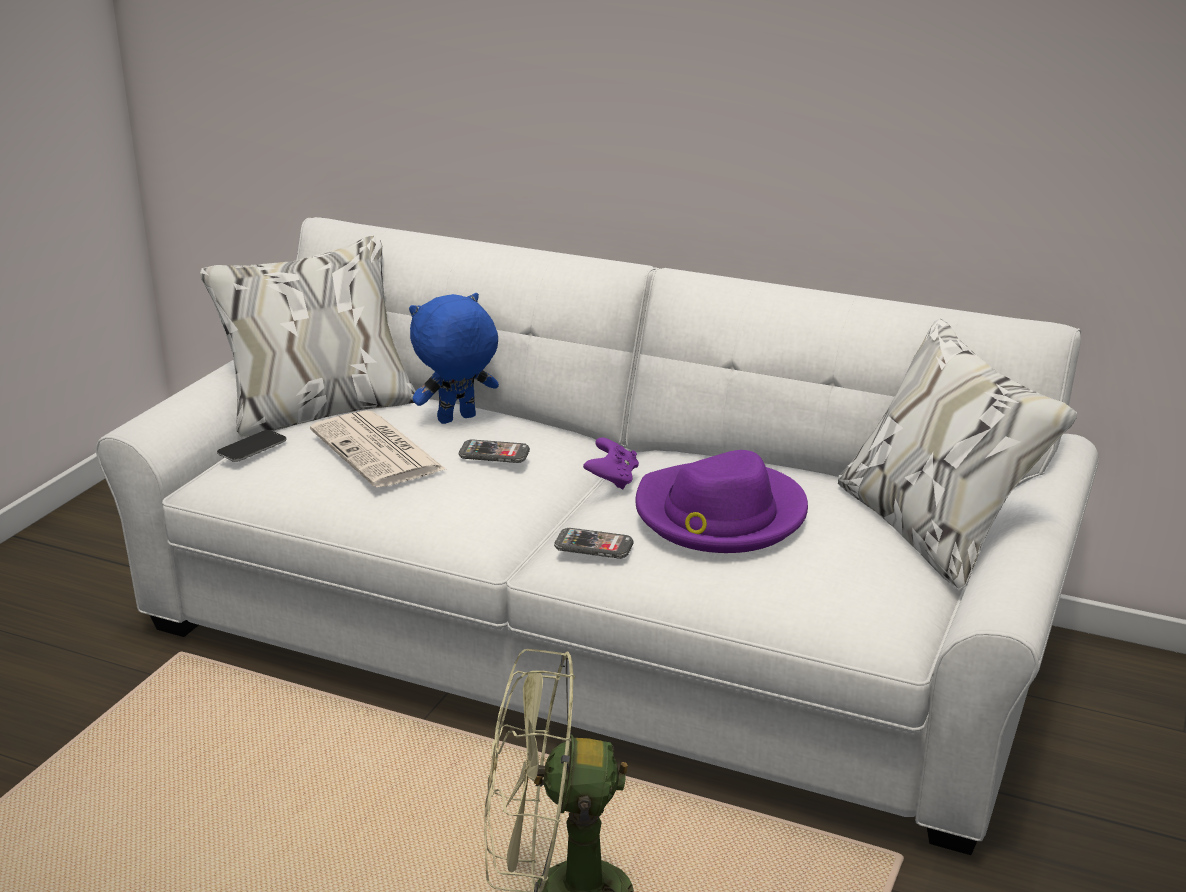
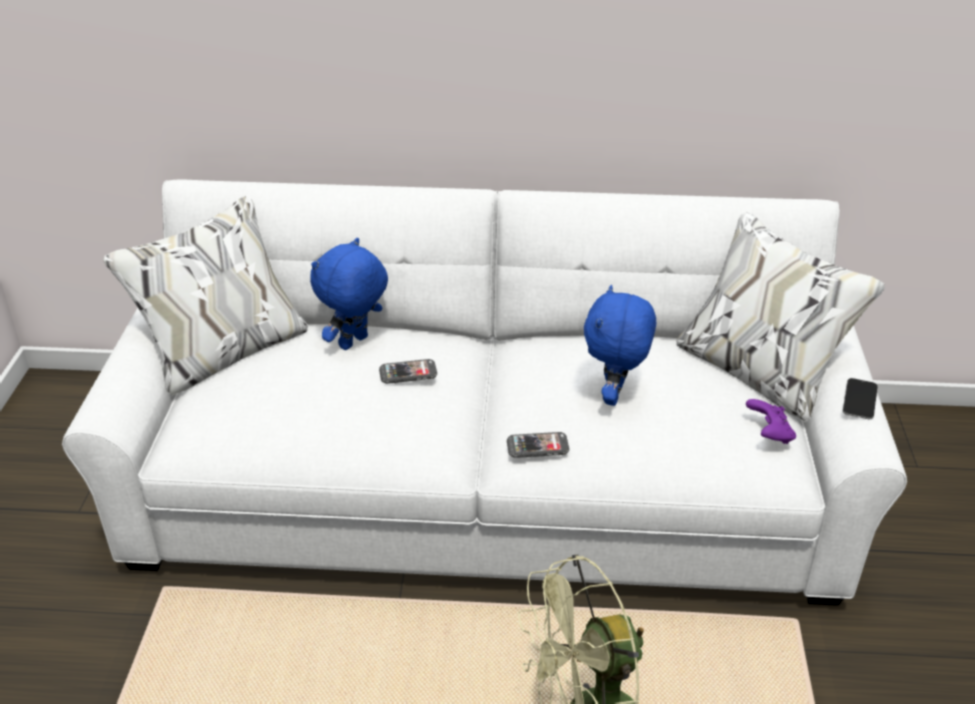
camera: 20 degrees left, 10 degrees up
phone [217,430,287,462] -> phone moved to [843,378,877,419]
newspaper [310,410,447,487] -> none
purple game controller [583,437,639,489] -> purple game controller moved to [746,399,796,444]
purple hat [635,450,808,553] -> blue plush toy [584,285,656,406]

